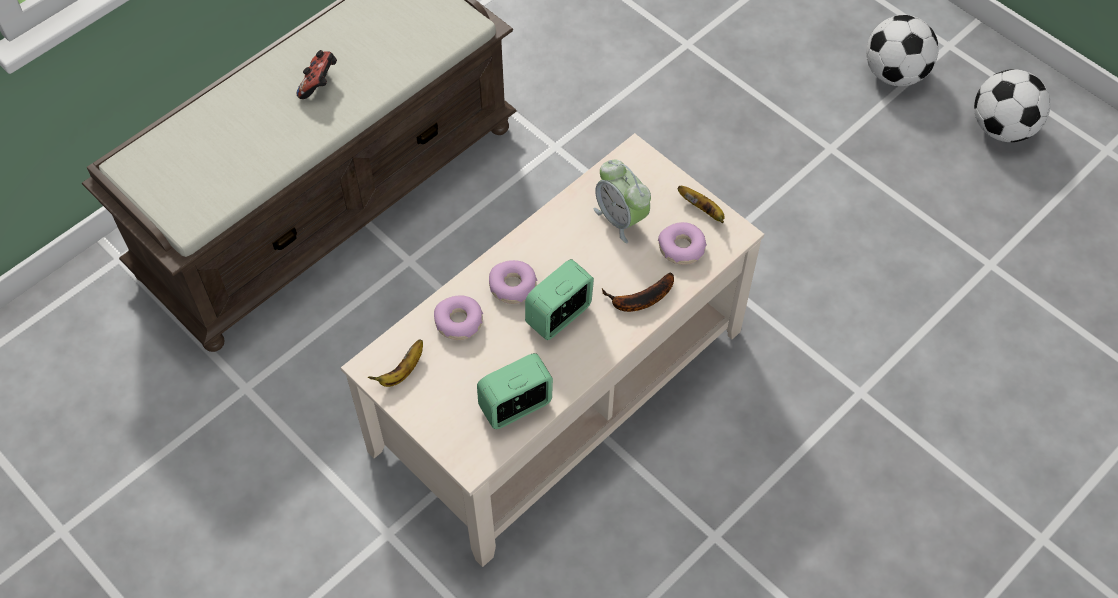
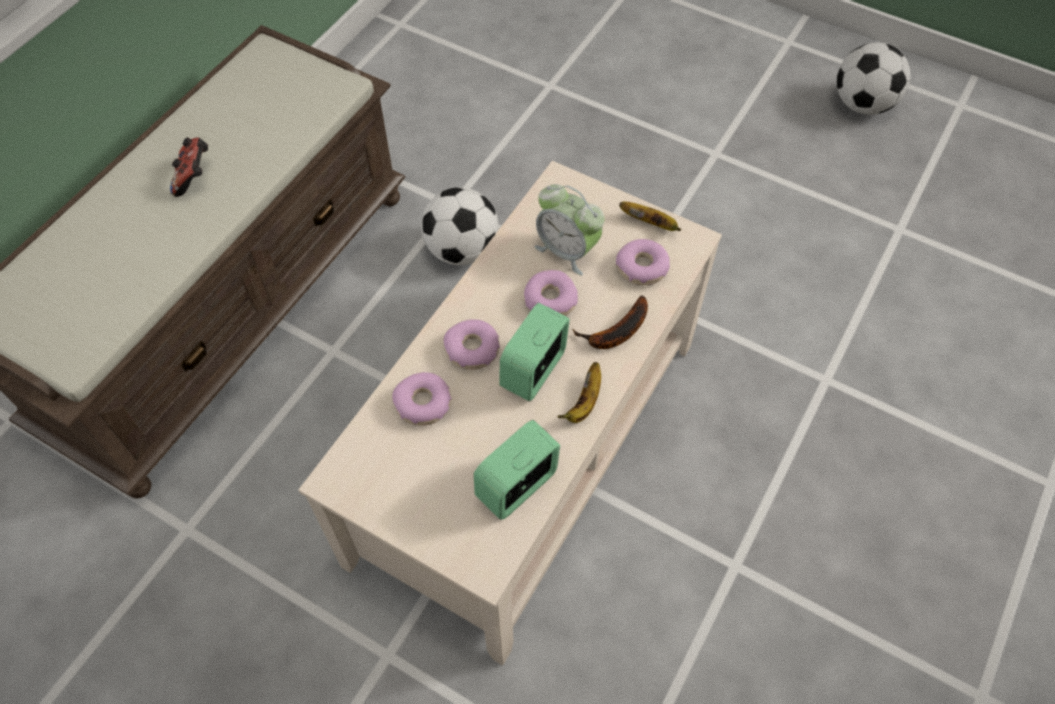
camera: 15 degrees left, 0 degrees up
banana [368,339,423,387] -> banana moved to [557,362,601,423]
football [866,15,939,86] -> football moved to [421,187,499,265]
none -> donut [524,270,578,316]

